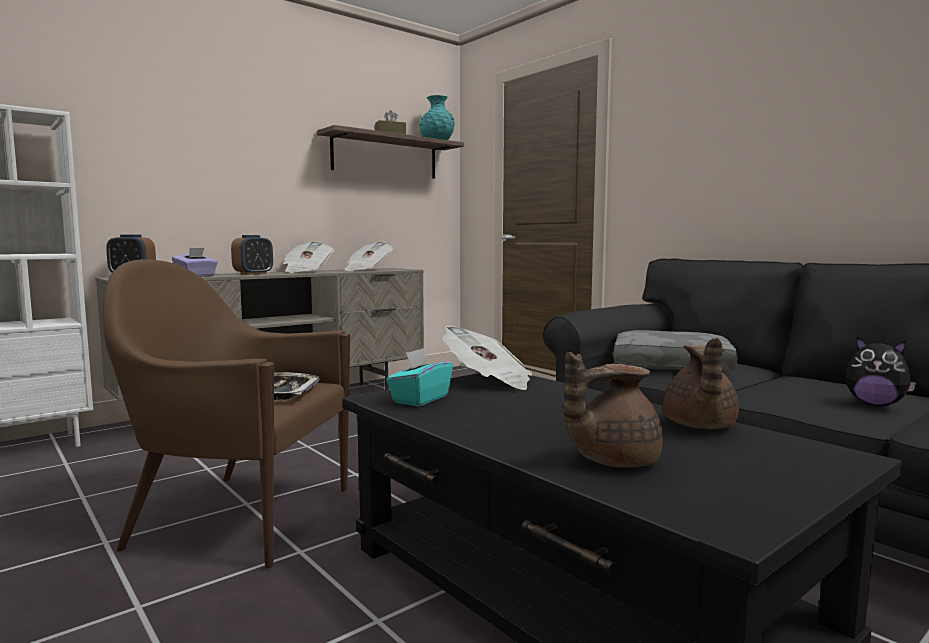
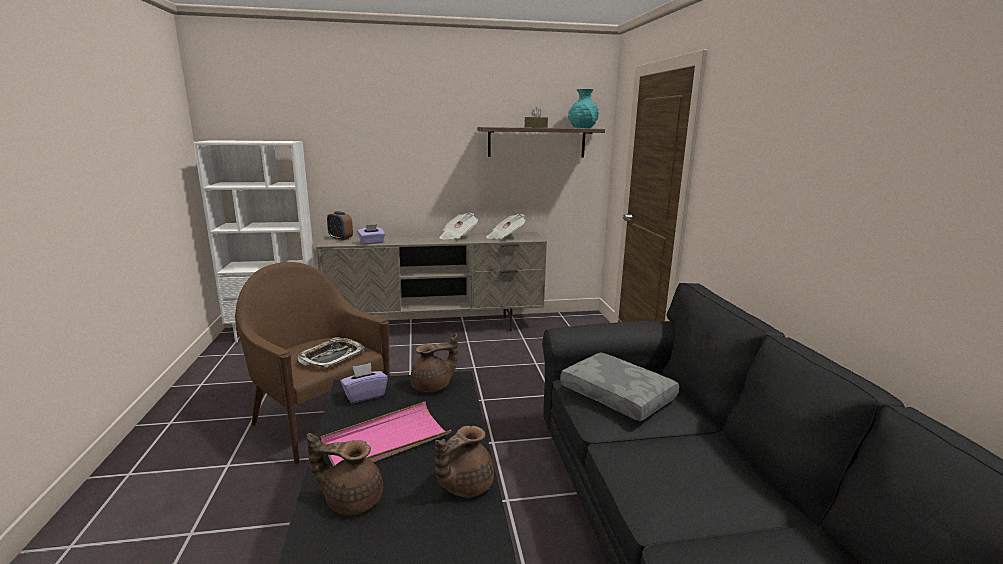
camera: 30 degrees right, 10 degrees up
alarm clock [231,235,273,275] -> none
turquoise tissue box [386,348,453,407] -> purple tissue box [340,363,388,403]
newspaper [442,326,532,390] -> brown teapot [410,333,458,392]
plush toy [846,337,917,406] -> none
none -> pink tray [321,402,452,466]

